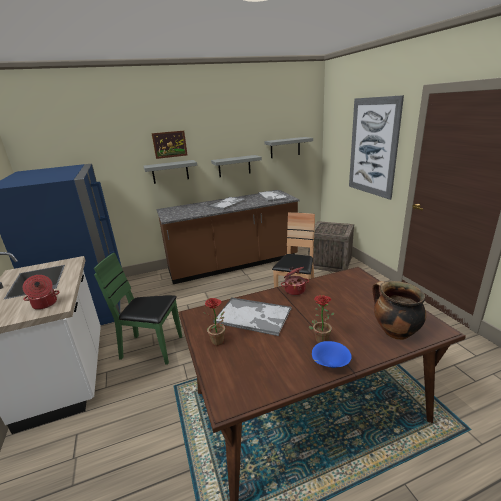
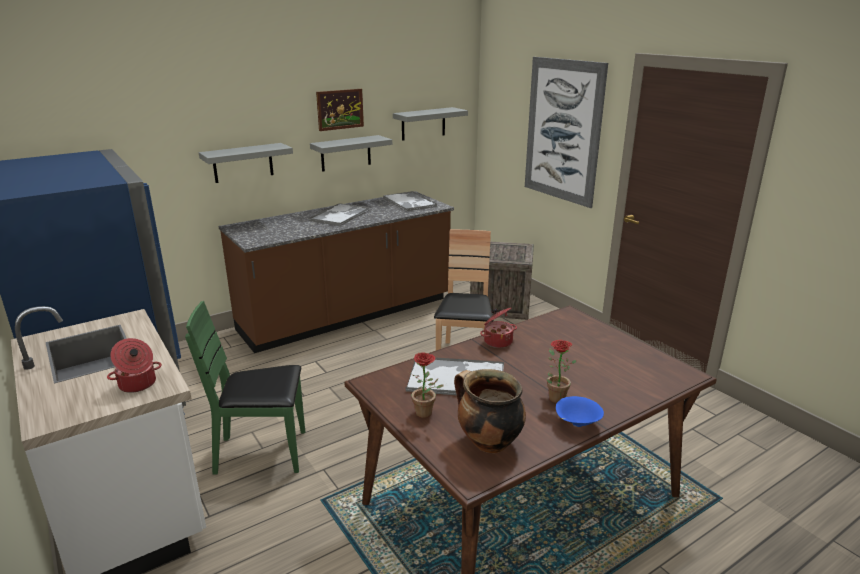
camera: 15 degrees left, 0 degrees up
picture [152,131,187,159] -> picture moved to [316,89,364,131]
cooking pot [372,281,426,340] -> cooking pot moved to [454,369,526,453]

